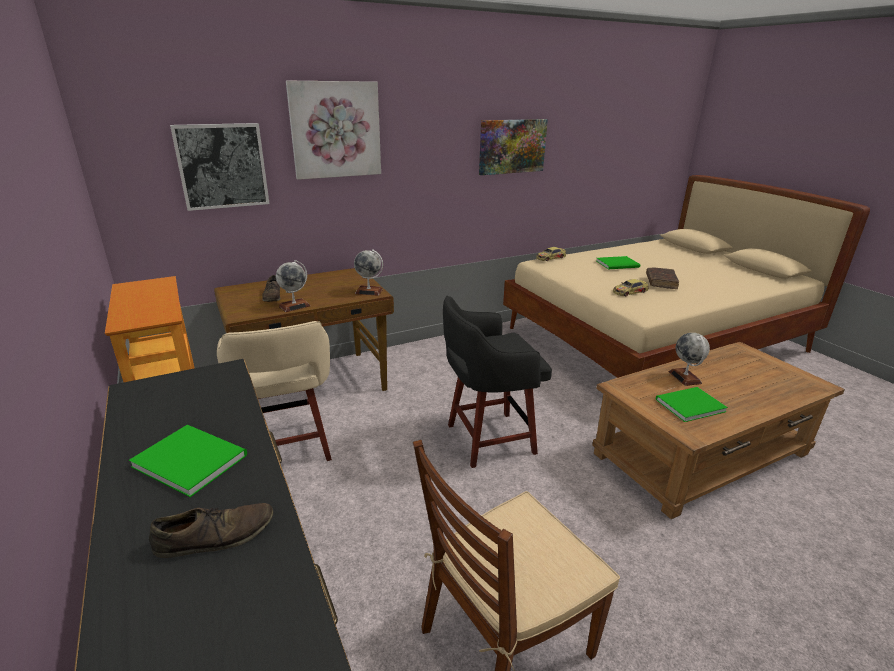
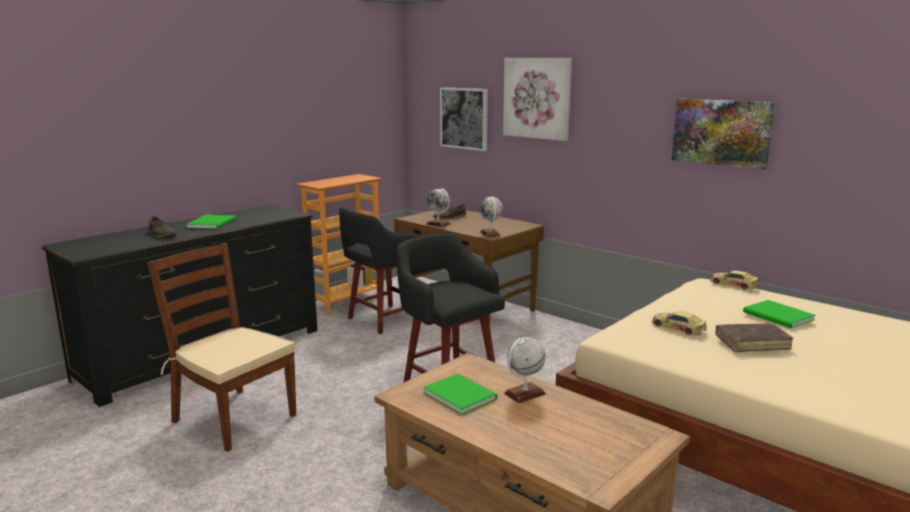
camera: 70 degrees right, 10 degrees down
beige stool [217,321,332,461] -> black stool [339,207,418,334]

